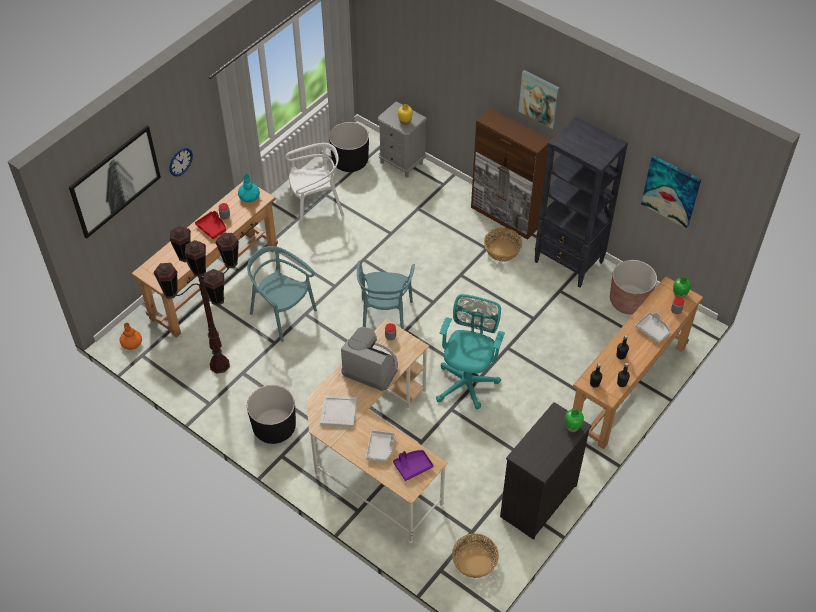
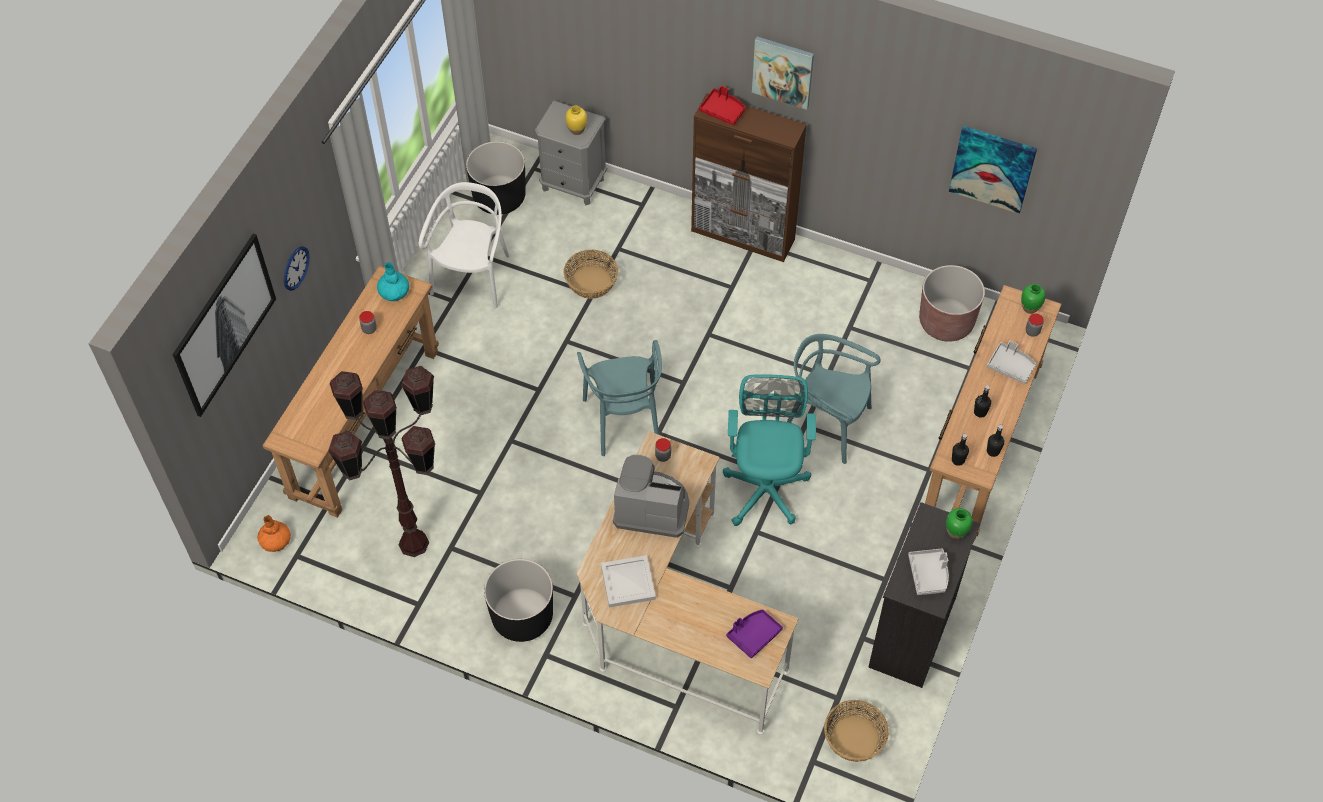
camera: 15 degrees left, 5 degrees up
red tray [195,211,226,239] -> red tray moved to [699,86,746,125]
turquoise chair [247,246,317,342] -> turquoise chair moved to [787,334,881,464]
white chair [285,143,344,228] -> white chair turned 45 degrees counterclockwise [419,182,509,309]
grey tray [366,430,396,462] -> grey tray moved to [908,549,949,595]
basket [484,228,522,262] -> basket moved to [563,250,618,299]
black bookcase [534,116,628,288] -> none

